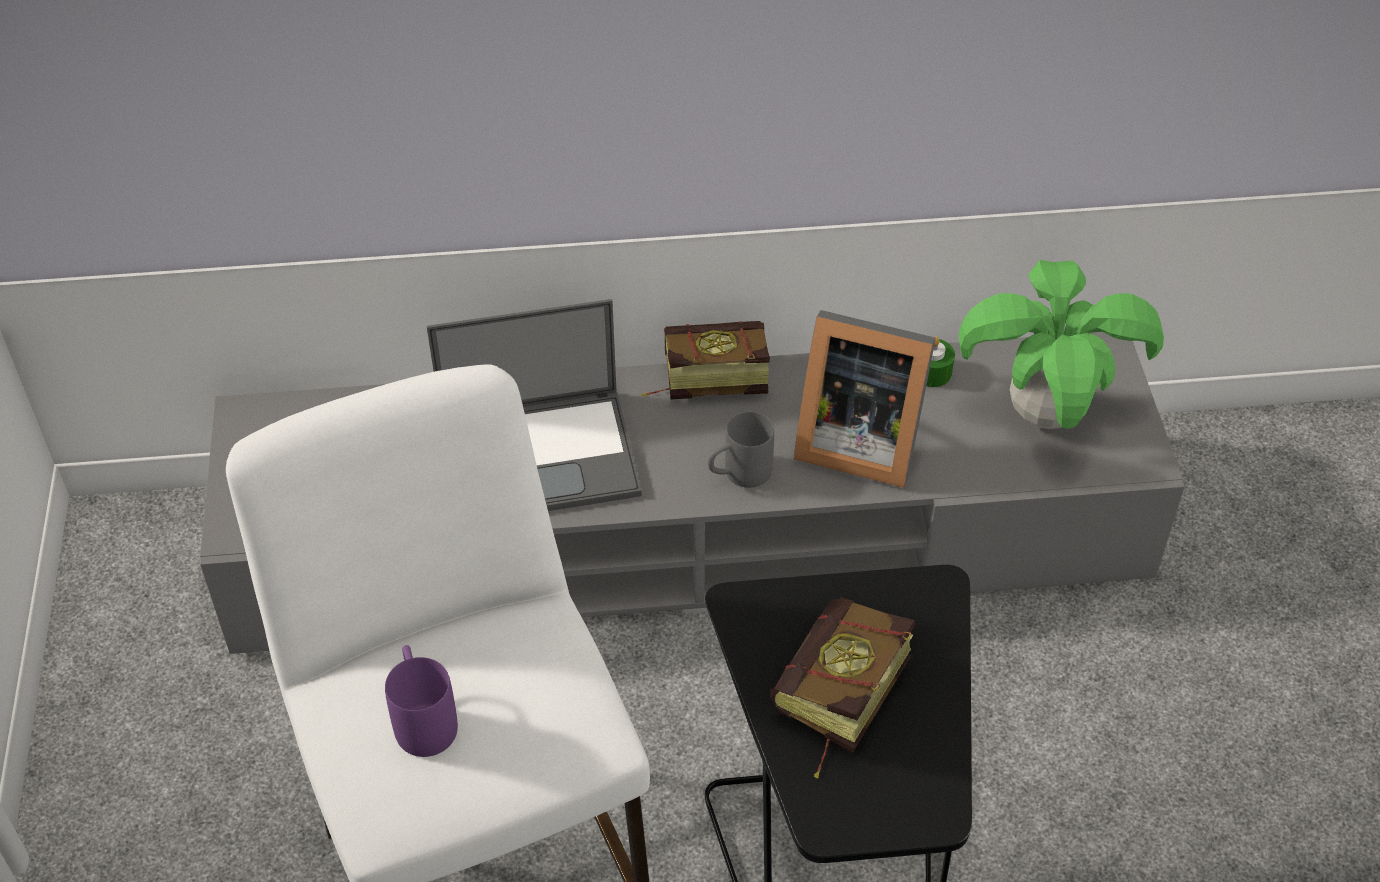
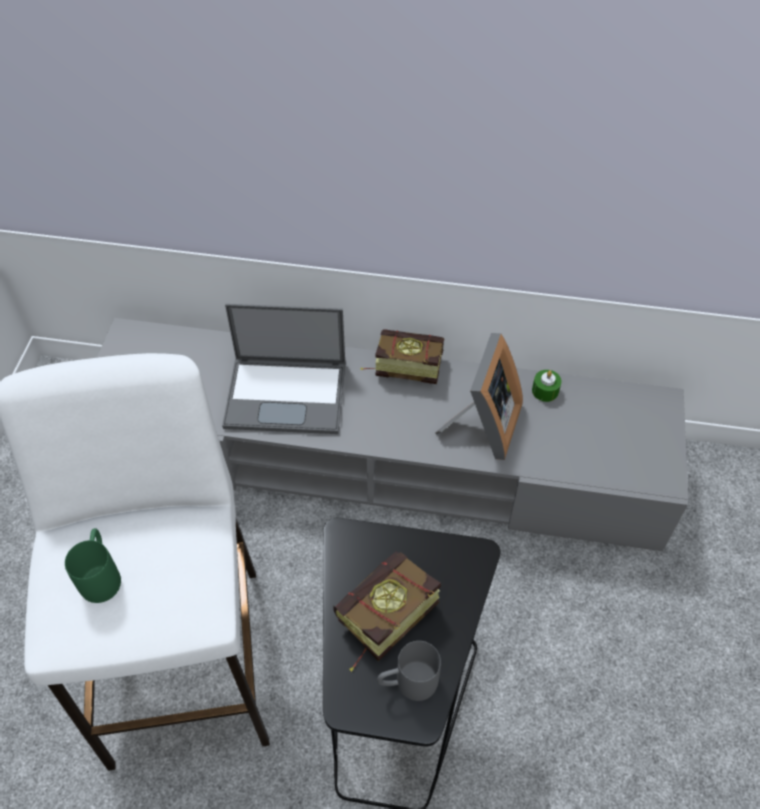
camera: 15 degrees right, 5 degrees up
purple mug [385,645,458,757] -> green mug [65,528,121,603]
grey mug [708,412,774,488] -> grey mug moved to [377,641,441,701]
picture frame [794,310,936,488] -> picture frame turned 105 degrees counterclockwise [435,333,523,460]
potted plant [959,260,1164,429] -> none

